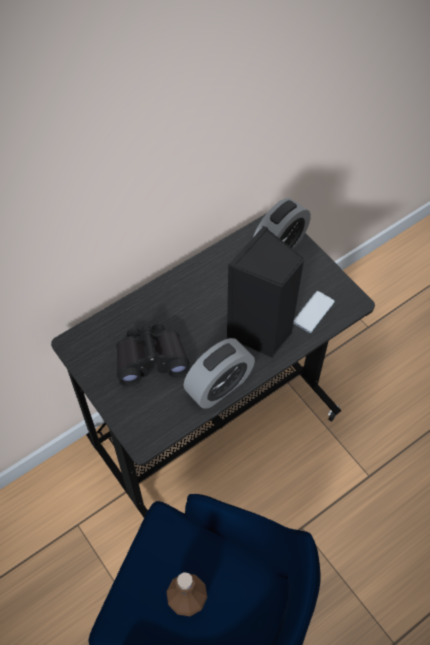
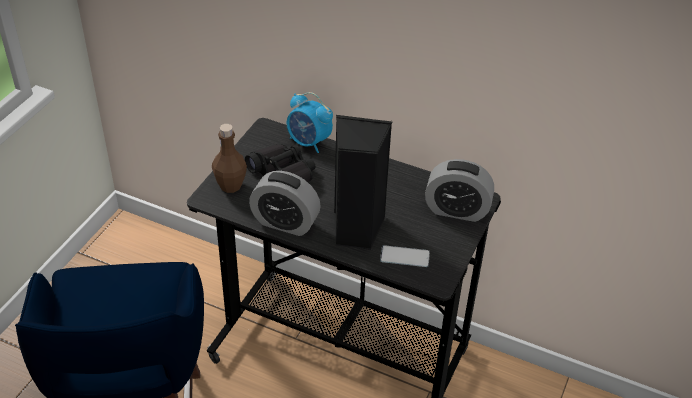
camera: 60 degrees right, 15 degrees down
brown bottle [166,572,208,616] -> brown bottle moved to [212,124,247,193]
none -> alarm clock [287,92,333,153]

